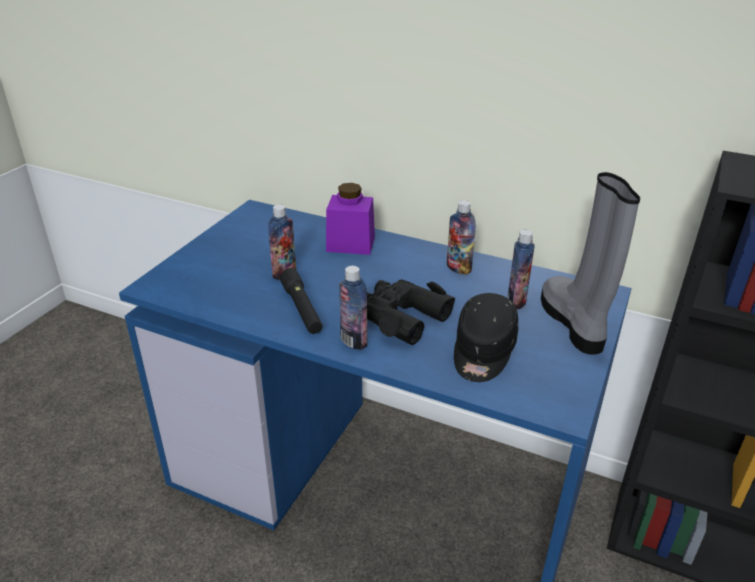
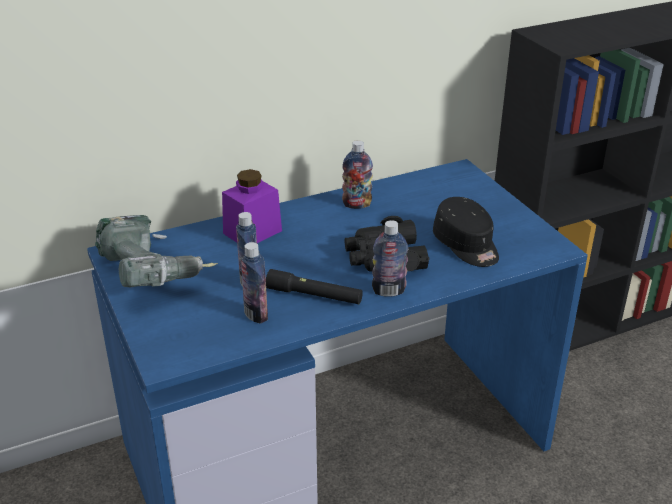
camera: 50 degrees left, 0 degrees up
bottle [507,230,535,309] -> bottle moved to [241,242,268,324]
grey boot [541,172,640,355] -> none
none -> power drill [95,215,218,288]

